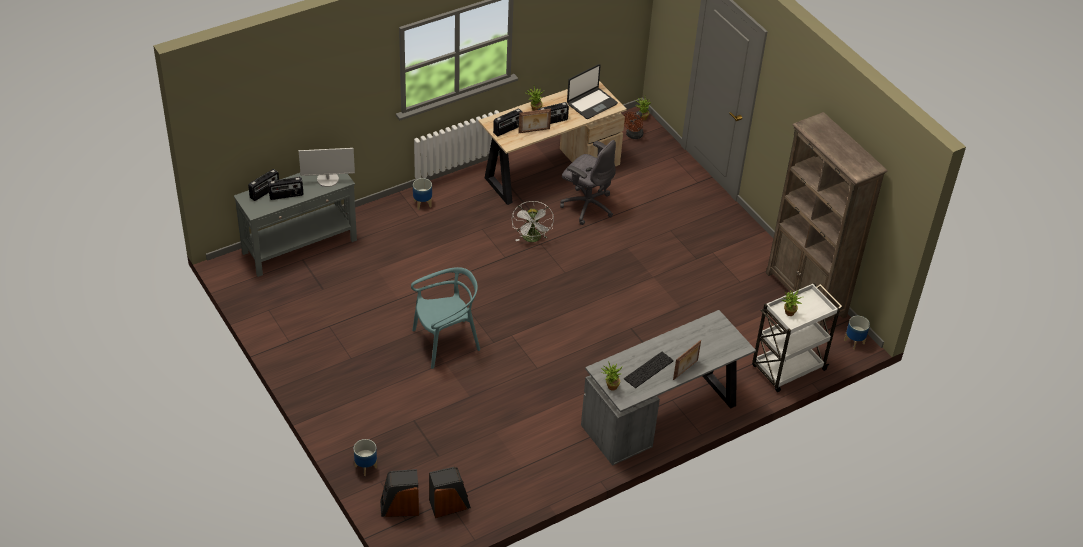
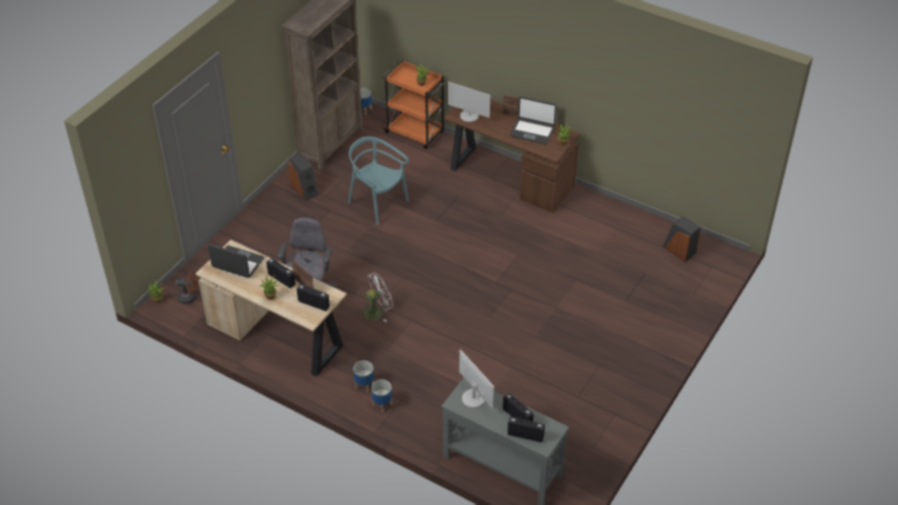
camera: 115 degrees left, 0 degrees up
planter [354,439,377,476] -> planter moved to [353,361,374,393]
speaker [380,469,419,517] -> speaker moved to [288,153,318,201]
turquoise chair [411,267,480,369] -> turquoise chair moved to [348,136,409,225]
grey desk [581,310,756,466] -> brown desk [444,99,580,213]
keyboard [624,352,674,388] -> laptop [510,97,556,144]
white cart [752,283,843,392] -> orange cart [382,60,447,149]
none -> monitor [448,82,490,122]

